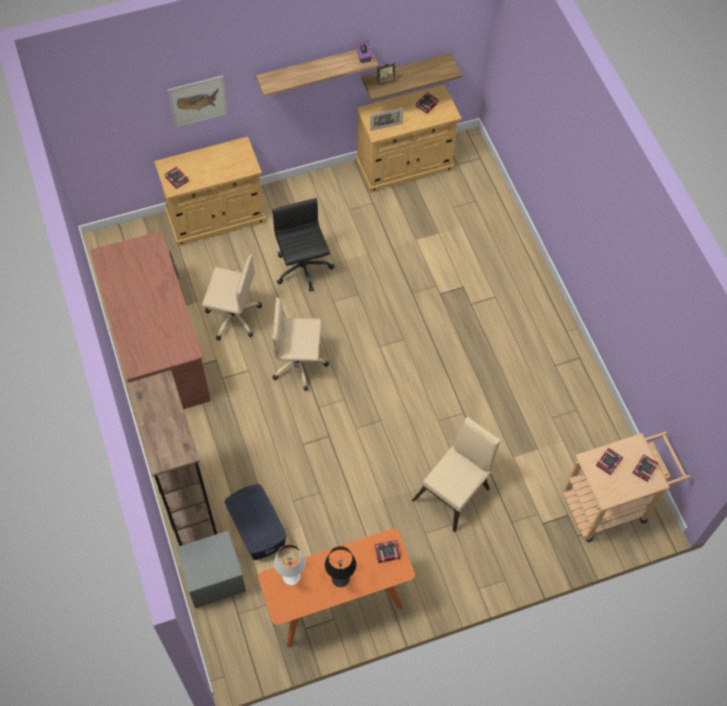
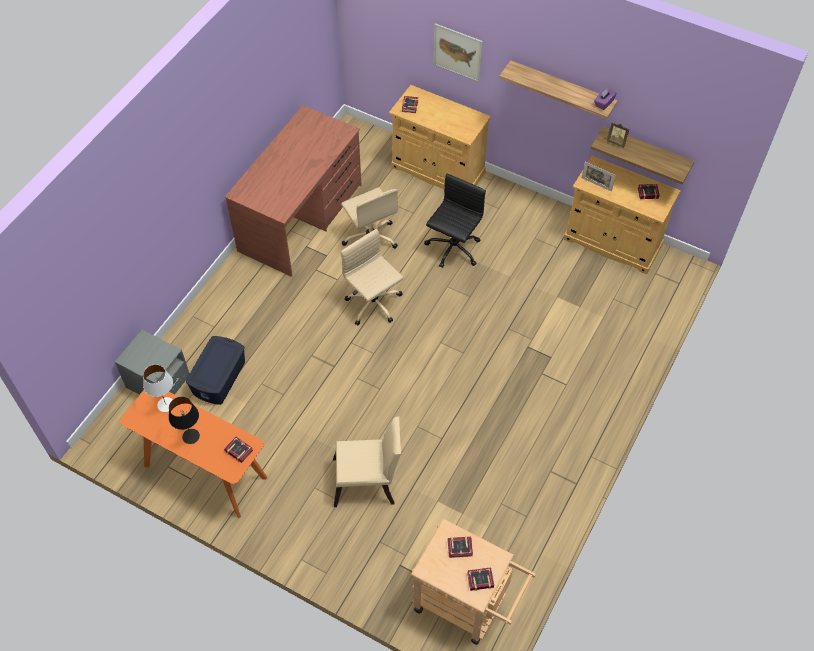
camera: 50 degrees right, 5 degrees down
brown bookcase [126,370,217,546] -> none

